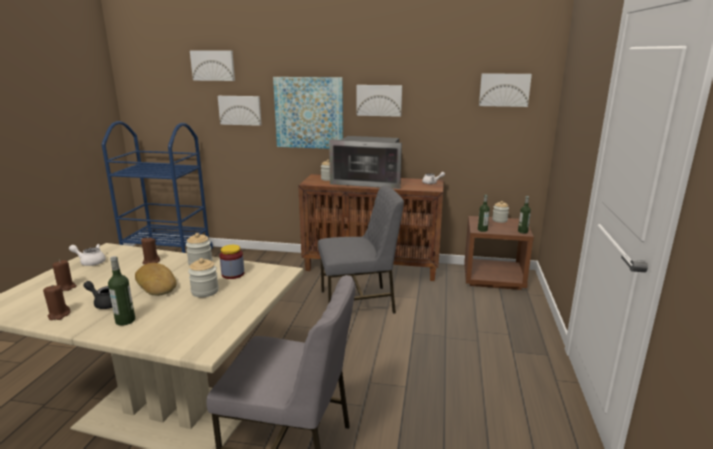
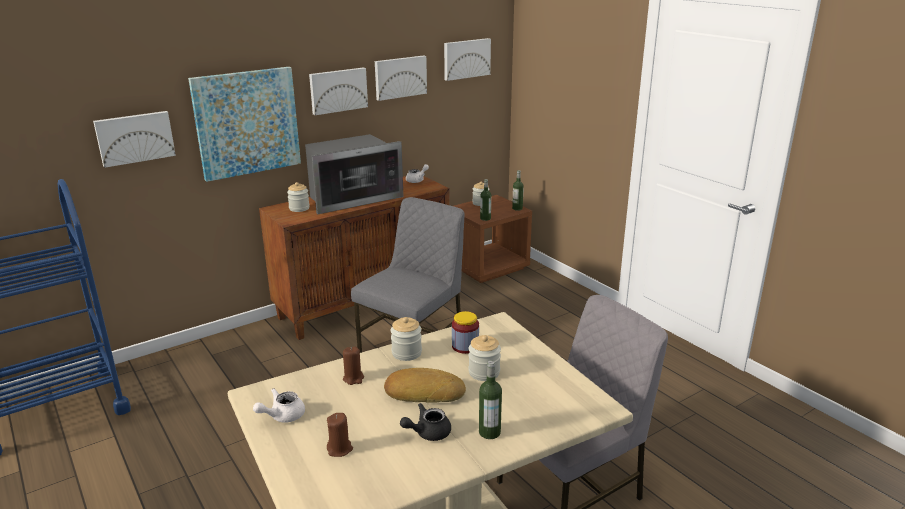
camera: 45 degrees left, 5 degrees up
brown candle [43,285,71,320] -> none
picture [190,50,235,81] -> picture moved to [375,55,427,101]

